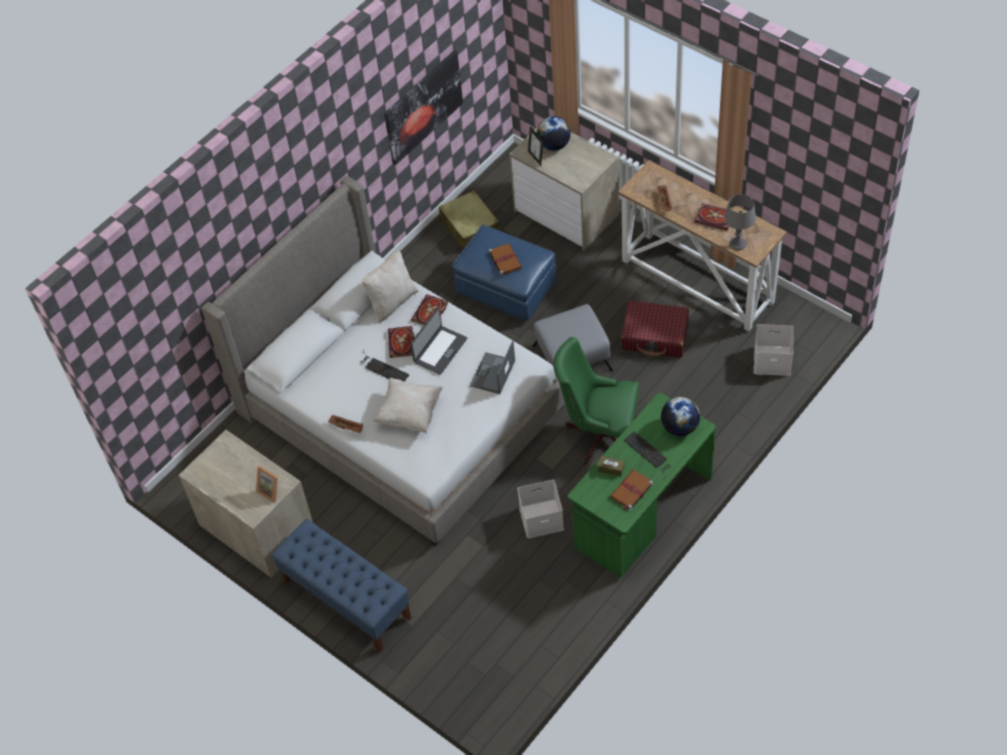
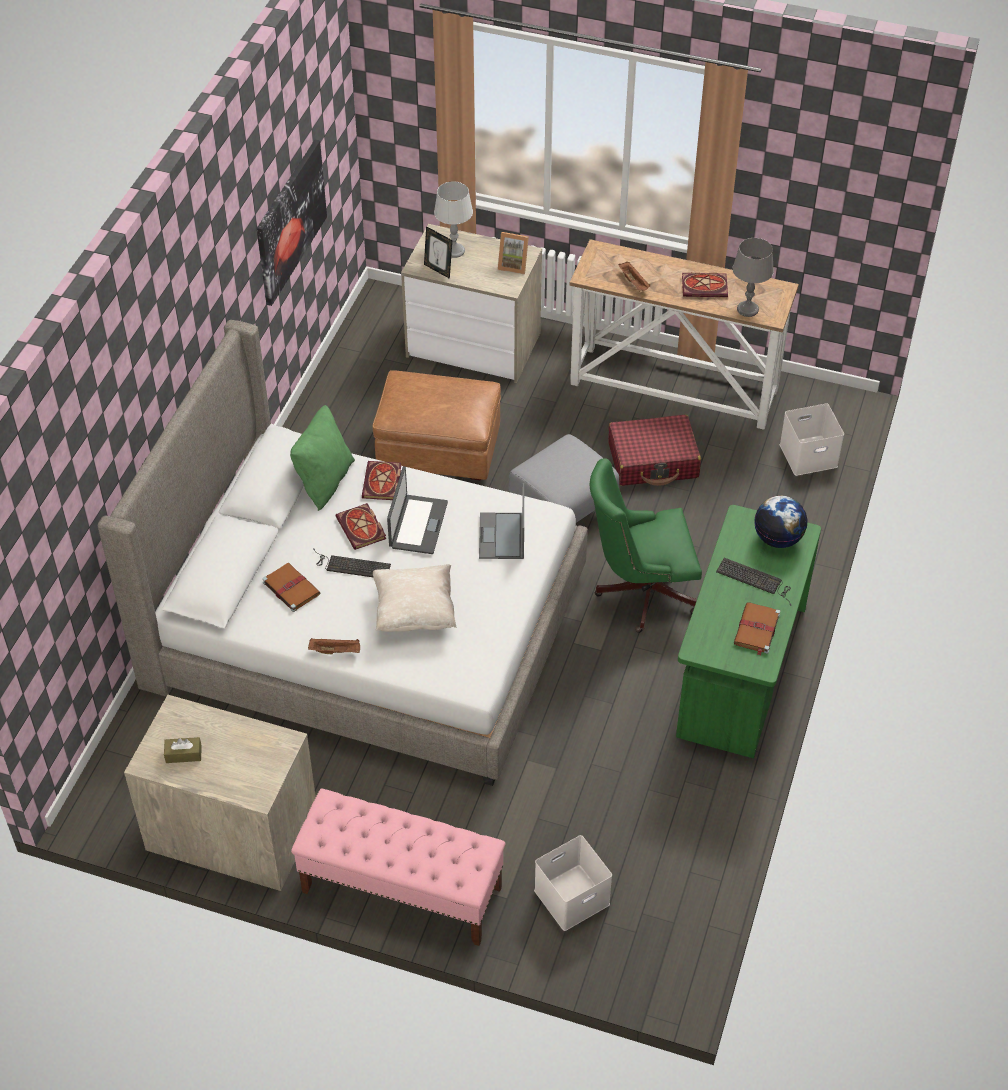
camera: 25 degrees left, 5 degrees down
picture frame [256,466,278,503] -> picture frame moved to [498,232,529,274]
blue bench [271,519,411,653] -> pink bench [291,788,506,946]
beige pillow [361,250,418,323] -> green pillow [290,405,355,511]
beige suitcase [439,190,499,250] -> none
blue ottoman [452,225,556,321] -> brown ottoman [373,370,501,481]
brown book [489,243,522,276] -> brown book moved to [262,563,321,612]
white storage box [517,480,564,538] -> white storage box moved to [534,835,612,931]
globe [536,116,571,151] -> grey table lamp [434,181,473,258]
brown tissue box [598,456,624,476] -> brown tissue box moved to [164,737,202,763]

